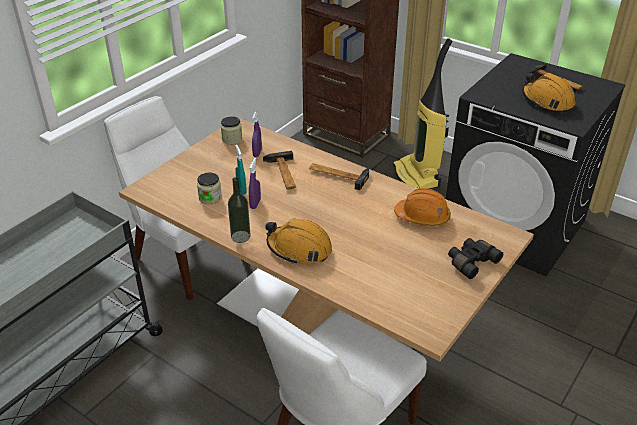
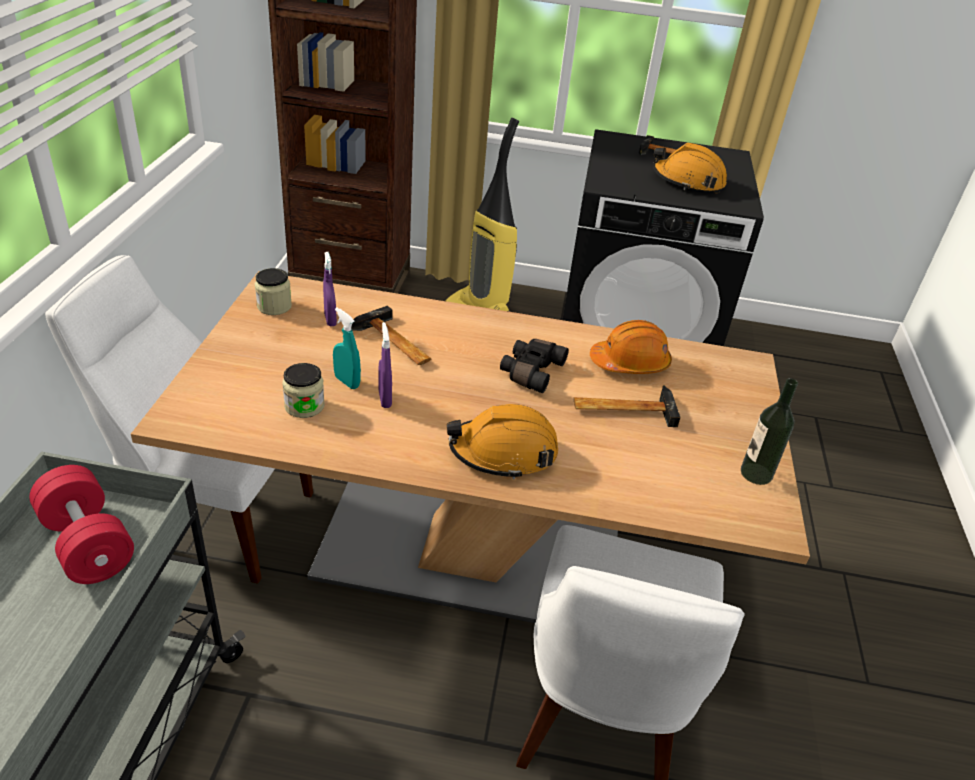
camera: 30 degrees left, 0 degrees up
bottle [228,177,251,243] -> bottle moved to [741,378,798,485]
hammer [309,163,369,190] -> hammer moved to [574,386,681,427]
black binoculars [448,238,503,279] -> black binoculars moved to [500,339,569,393]
none -> red dumbbell [30,465,134,584]

